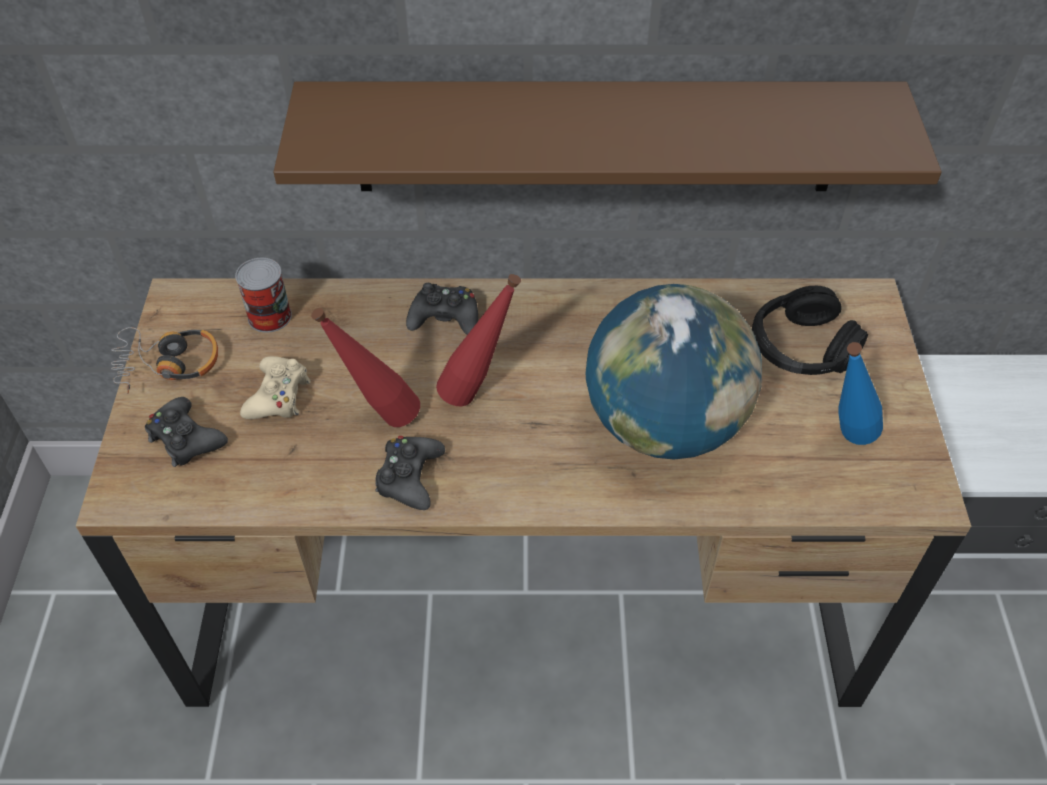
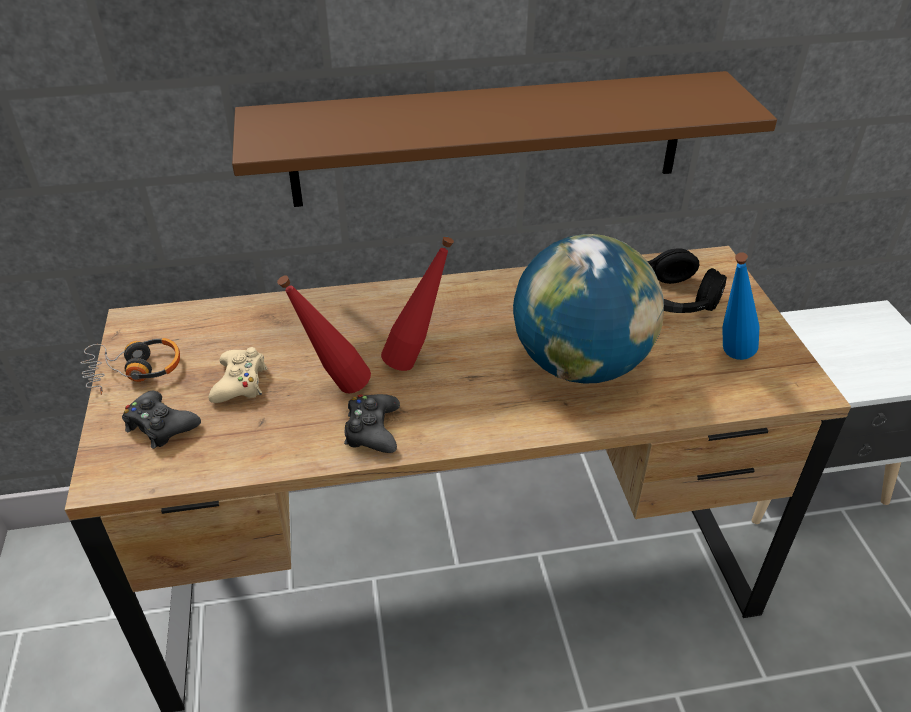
camera: 10 degrees left, 10 degrees down
can [235,258,292,333] -> none
black game controller [406,283,478,335] -> none

